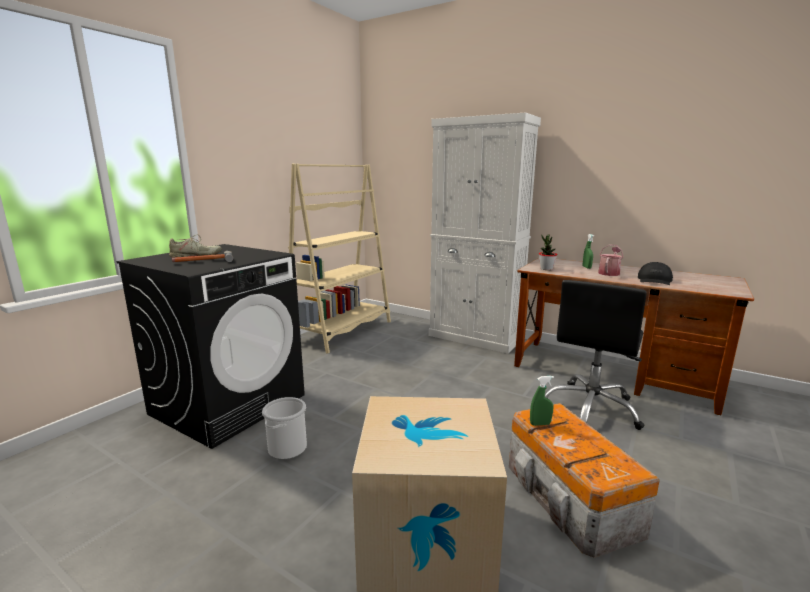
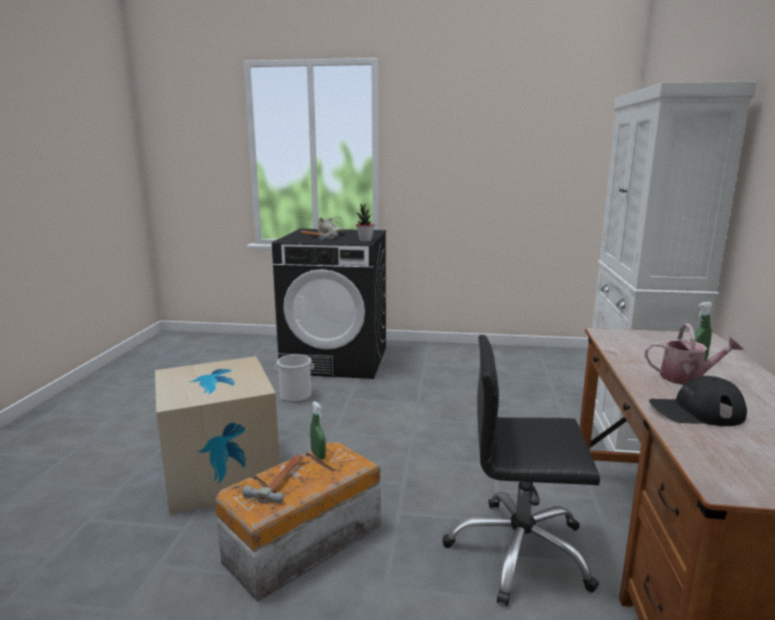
camera: 65 degrees right, 0 degrees up
beige bookcase [288,164,391,353] -> none
potted plant [539,235,557,270] -> potted plant moved to [356,204,375,242]
none -> hammer [243,454,303,504]

